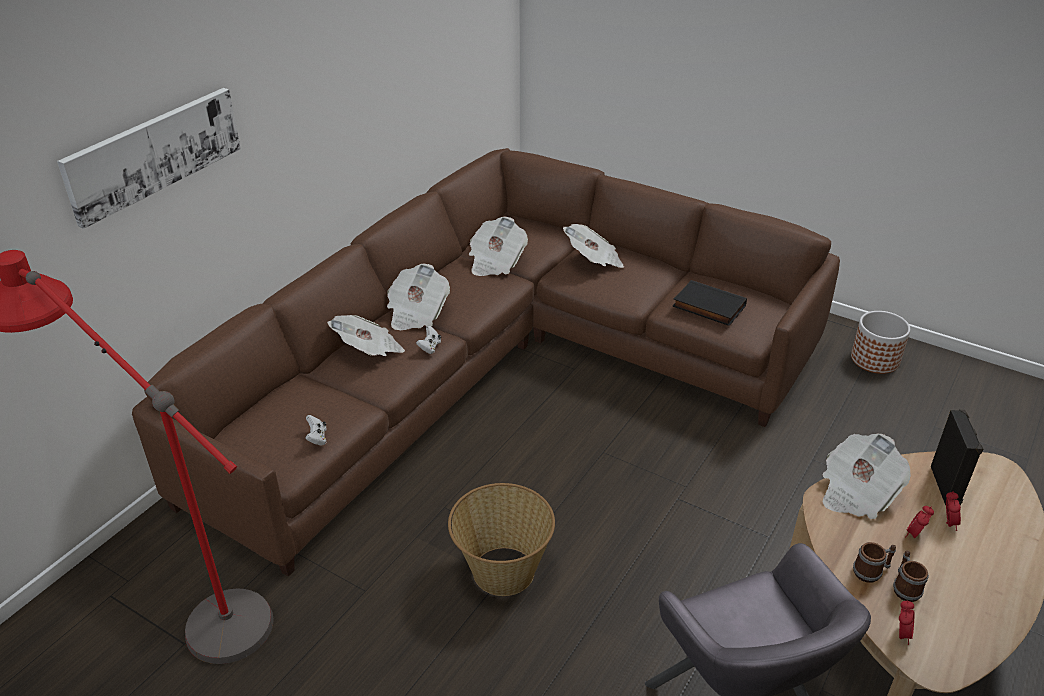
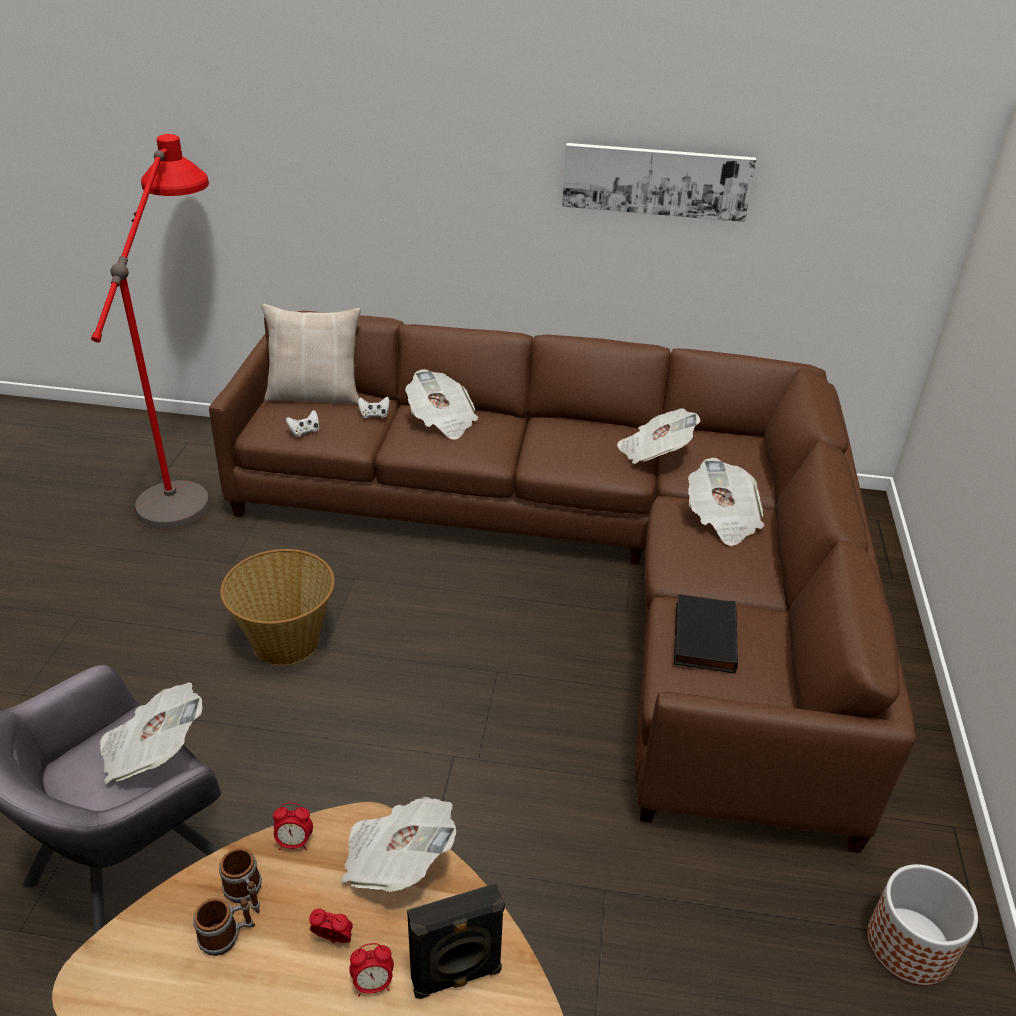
camera: 65 degrees right, 0 degrees up
picture [57,88,241,229] -> picture moved to [562,143,756,222]
newspaper [387,264,450,330] -> newspaper moved to [100,682,203,784]
white game controller [416,325,441,354] -> white game controller moved to [358,397,390,418]
alarm clock [899,600,914,645] -> alarm clock moved to [273,803,313,850]
none -> beige pillow [262,304,361,405]

